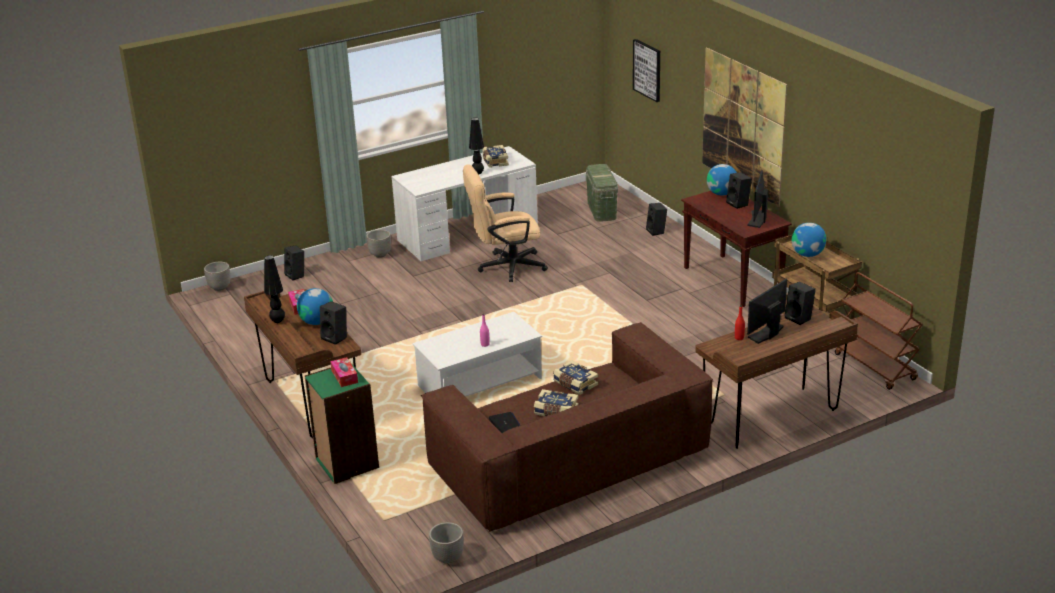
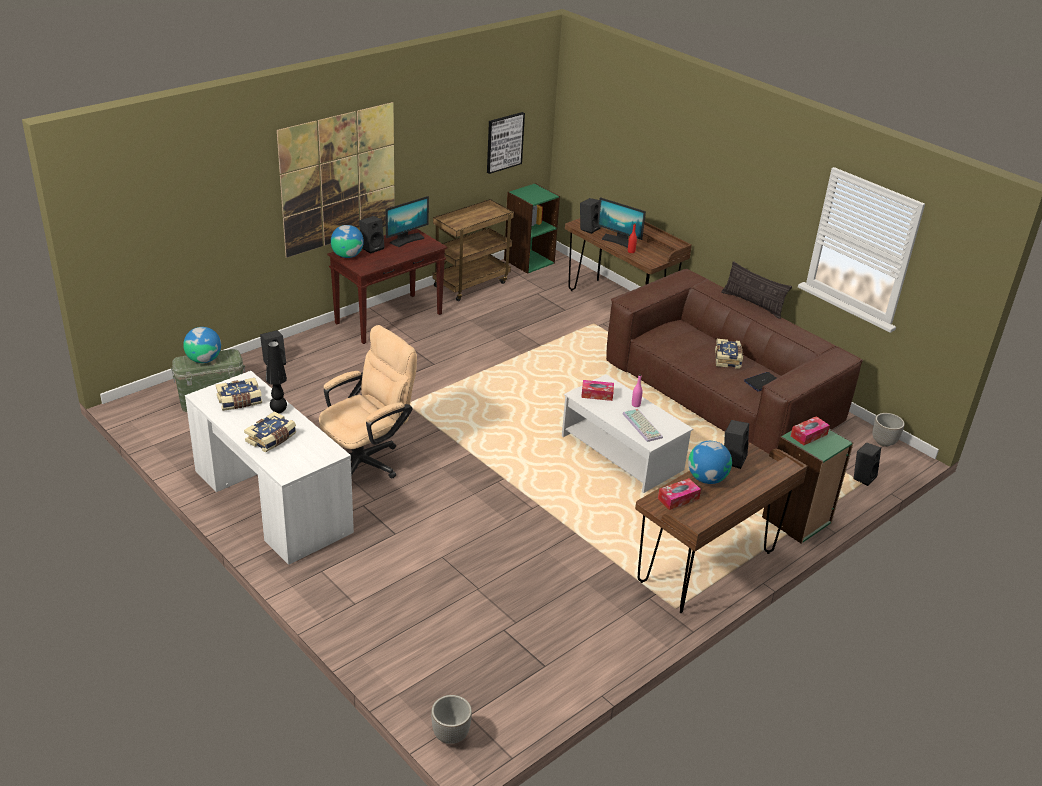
camera: 105 degrees left, 5 degrees up
black table lamp [264,255,285,323] -> none
black speaker [284,245,304,280] -> black speaker moved to [854,442,881,486]
planter [366,230,391,258] -> none
beige office chair [463,164,548,282] -> beige office chair turned 105 degrees counterclockwise [319,325,417,479]
book [553,360,598,395] -> book moved to [244,411,296,453]
picture [633,39,660,102] -> picture moved to [487,112,525,174]
monitor [747,170,768,228] -> monitor turned 45 degrees counterclockwise [385,196,429,247]
globe [792,223,826,257] -> globe moved to [183,327,221,363]
brown cart [835,272,923,390] -> green bookcase [504,183,560,274]
none -> tissue box [581,380,614,401]
none -> keyboard [623,409,663,442]
none -> pillow [721,261,792,319]

